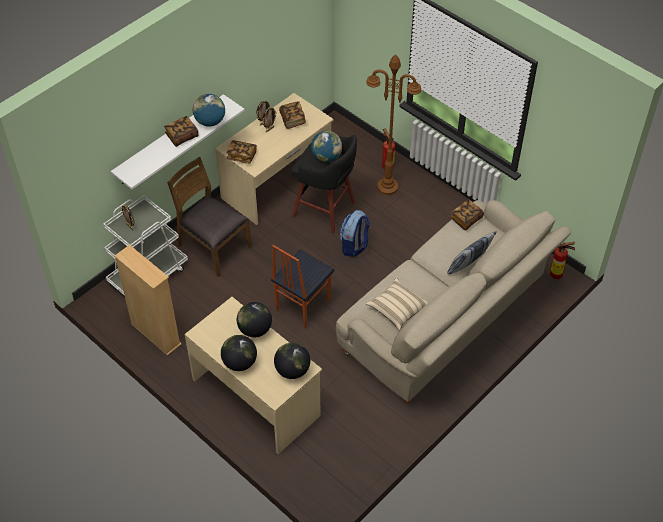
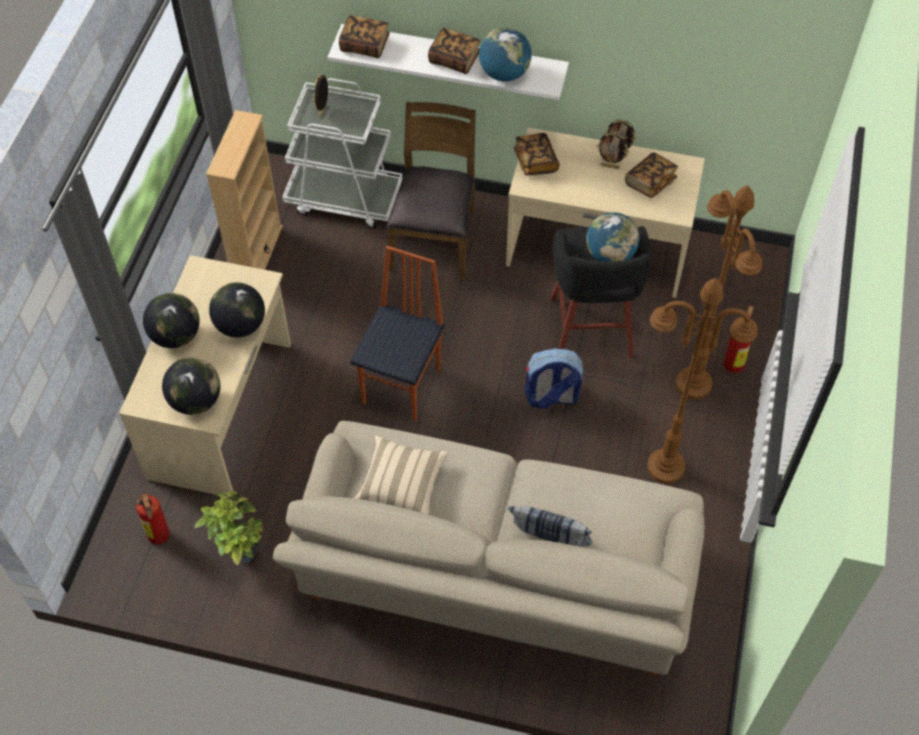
camera: 60 degrees right, 5 degrees up
chair [271,245,335,328] -> chair turned 105 degrees clockwise [350,246,445,422]
book [450,199,484,231] -> book moved to [339,15,390,58]
fire extinguisher [550,241,575,279] -> fire extinguisher moved to [136,492,169,545]
none -> potted plant [195,491,264,566]
none -> brown floor lamp [647,278,758,484]

